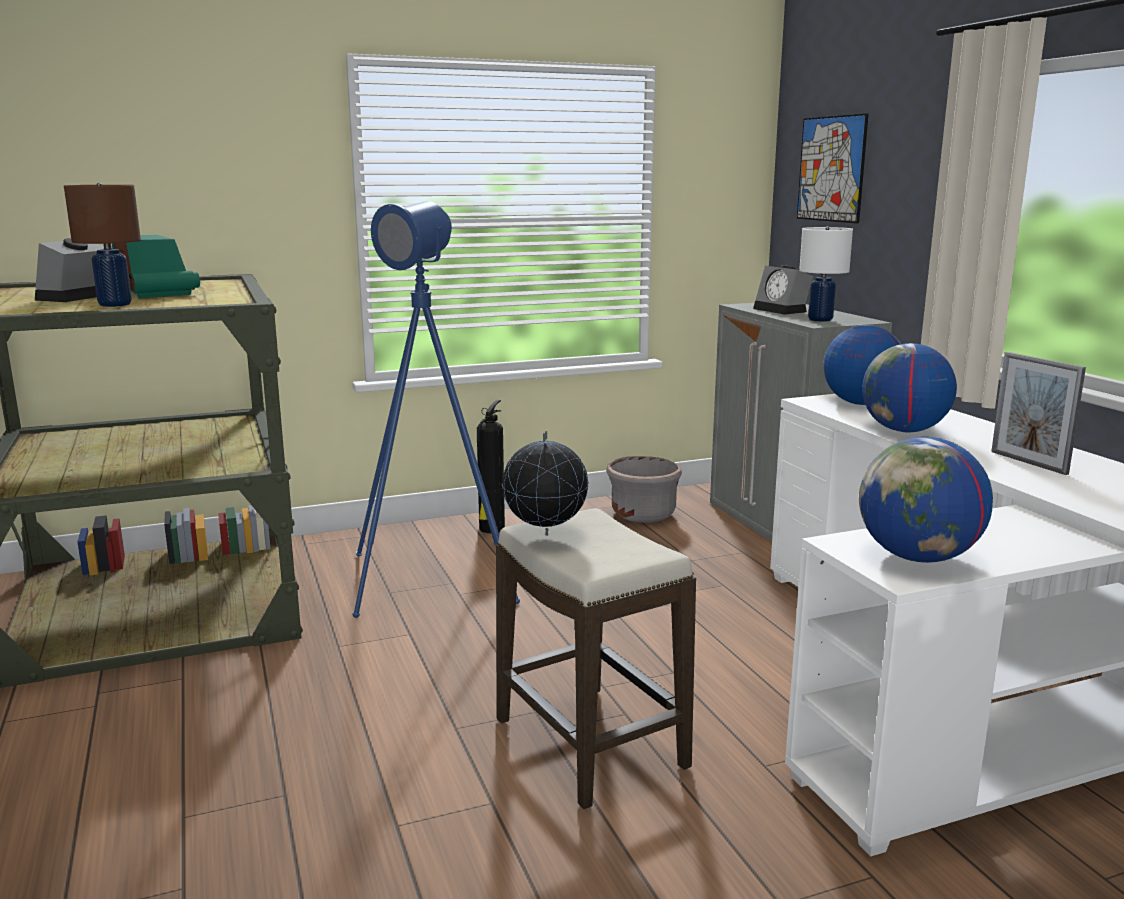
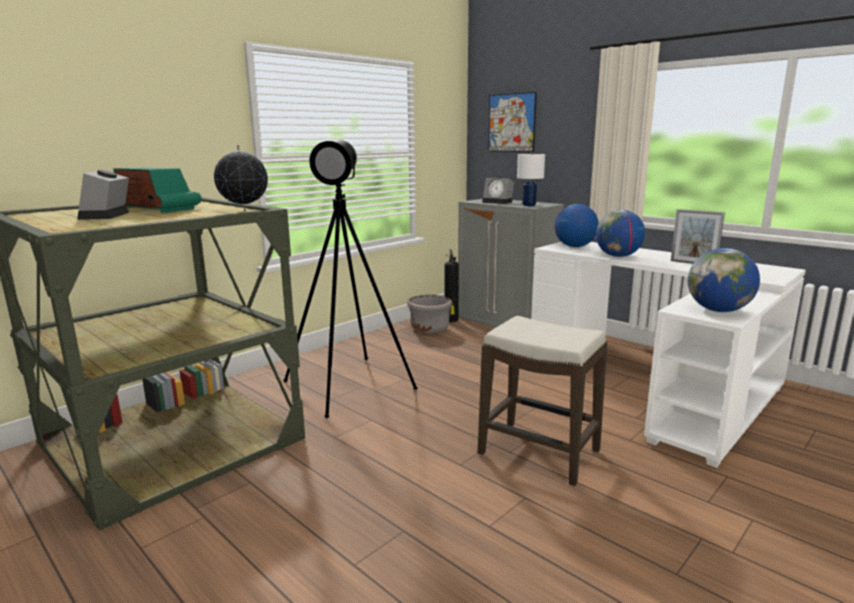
camera: 25 degrees left, 0 degrees up
brown table lamp [64,183,141,307] -> none
blue floor lamp [352,201,520,618] -> black floor lamp [284,140,417,418]
fire extinguisher [477,400,505,533] -> fire extinguisher moved to [445,249,459,322]
globe [502,431,589,536] -> globe moved to [214,145,268,211]

